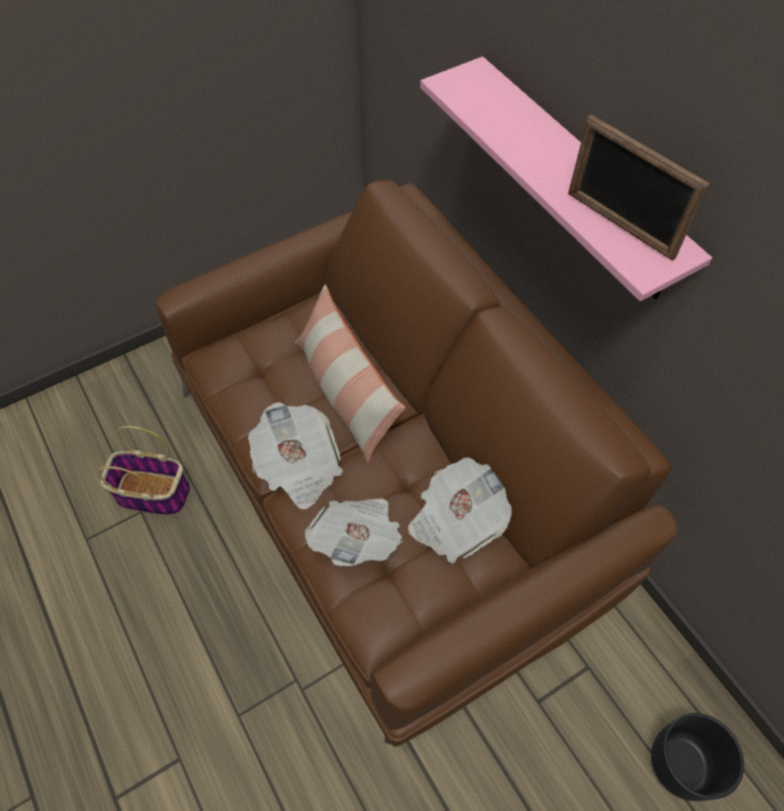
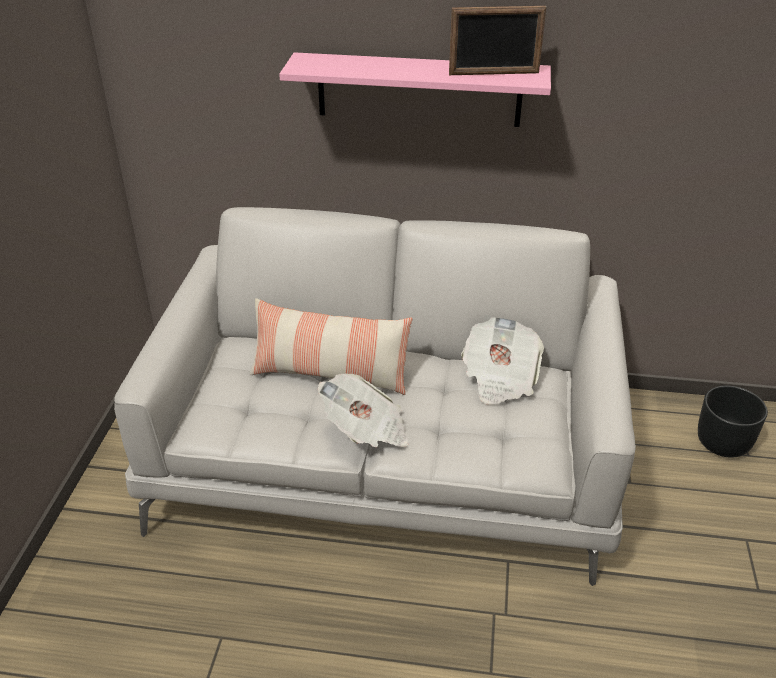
camera: 50 degrees left, 20 degrees down
basket [97,426,191,516] -> none
brown sofa [156,181,678,747] -> grey sofa [114,207,636,586]
newspaper [305,498,403,566] -> none

